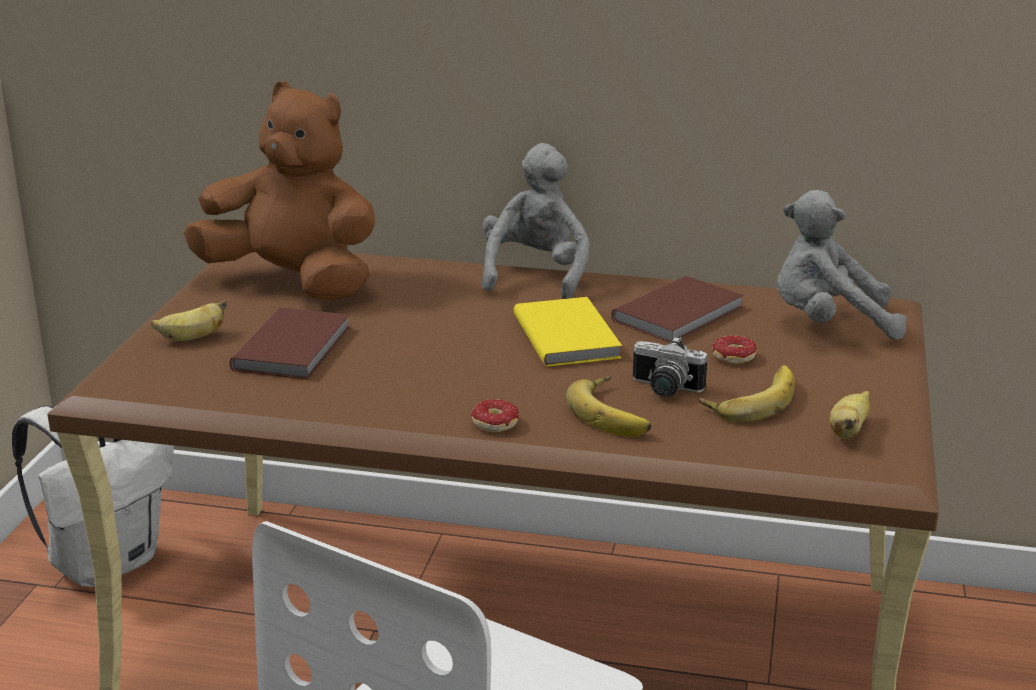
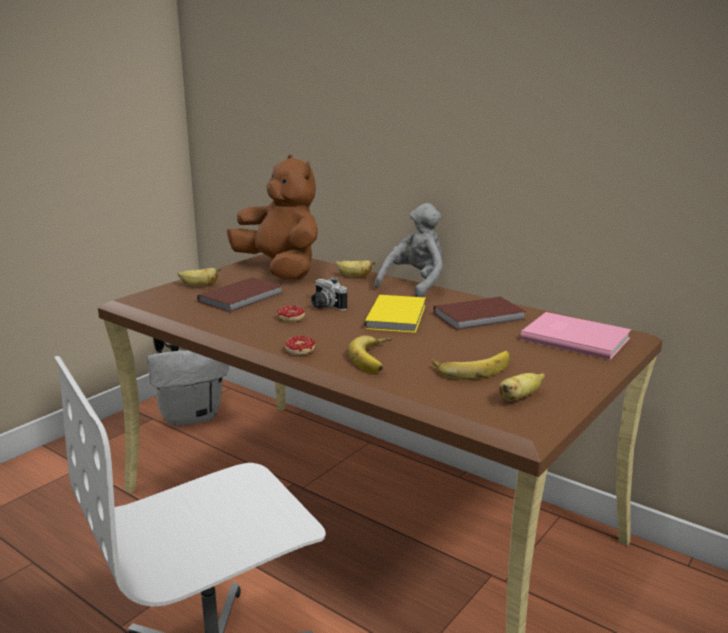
camera: 25 degrees right, 5 degrees down
camera [633,336,707,397] -> camera moved to [311,277,347,311]
donut [712,335,757,364] -> donut moved to [277,305,305,322]
grey plush toy [777,190,907,340] -> pink book [520,312,631,360]
none -> banana [336,260,375,277]

